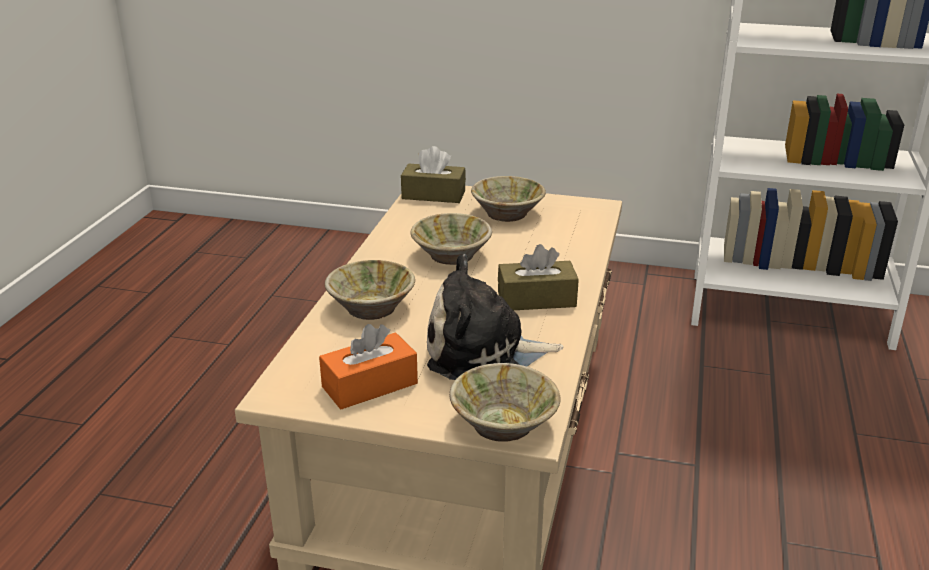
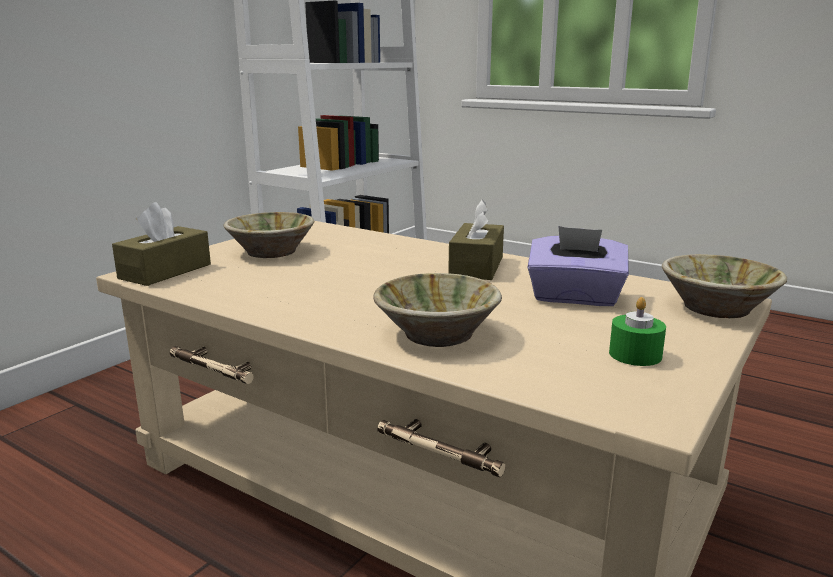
camera: 70 degrees left, 10 degrees down
orange tissue box [319,324,418,409] -> green candle [609,297,666,366]
beige bowl [410,213,492,265] -> none
plush toy [427,254,564,380] -> purple tissue box [527,226,629,306]

